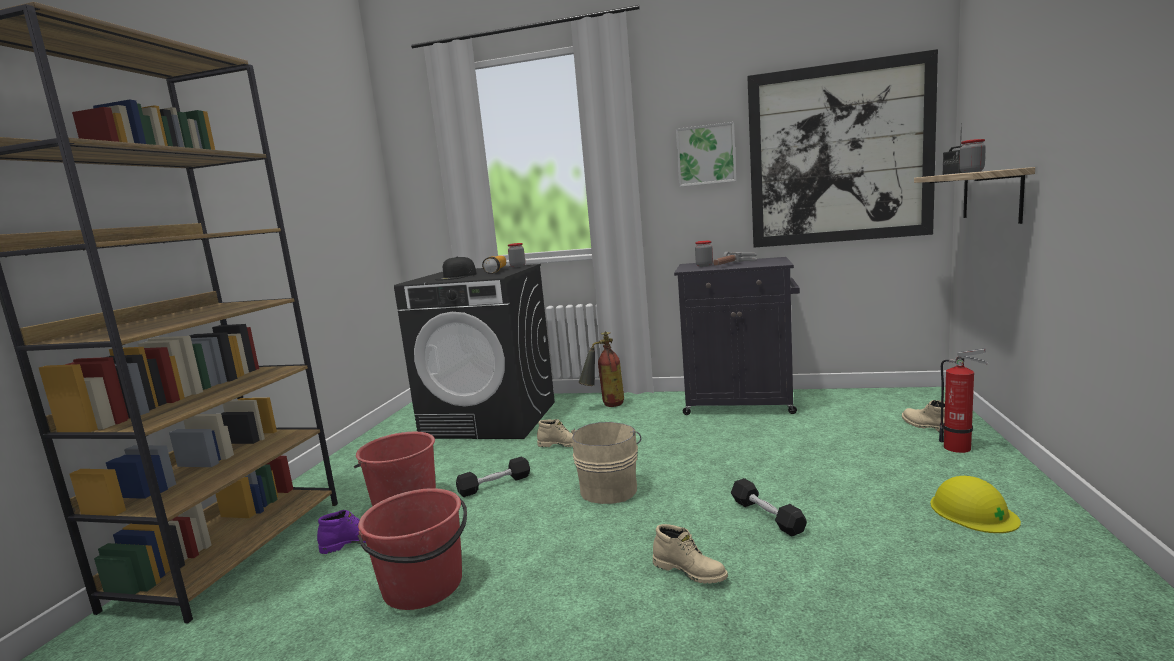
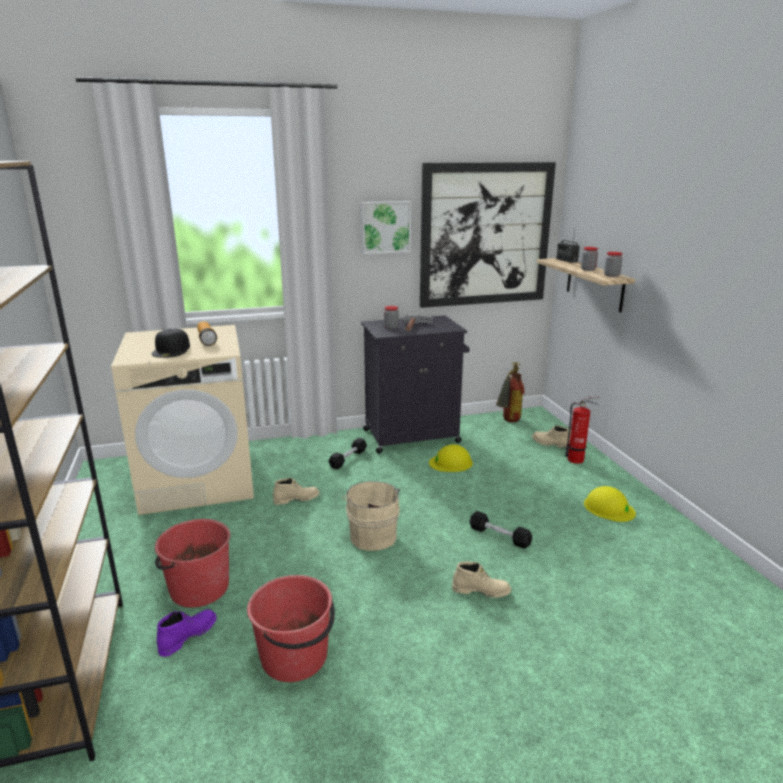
camera: 30 degrees left, 10 degrees up
black washing machine [394,264,555,439] -> beige washing machine [111,325,254,515]
black dumbbell [456,457,530,497] -> black dumbbell moved to [328,438,367,469]
jar [508,243,525,268] -> jar moved to [604,252,623,277]
fire extinguisher [579,331,624,407] -> fire extinguisher moved to [496,362,525,422]
none -> yellow hard hat [429,444,473,472]

